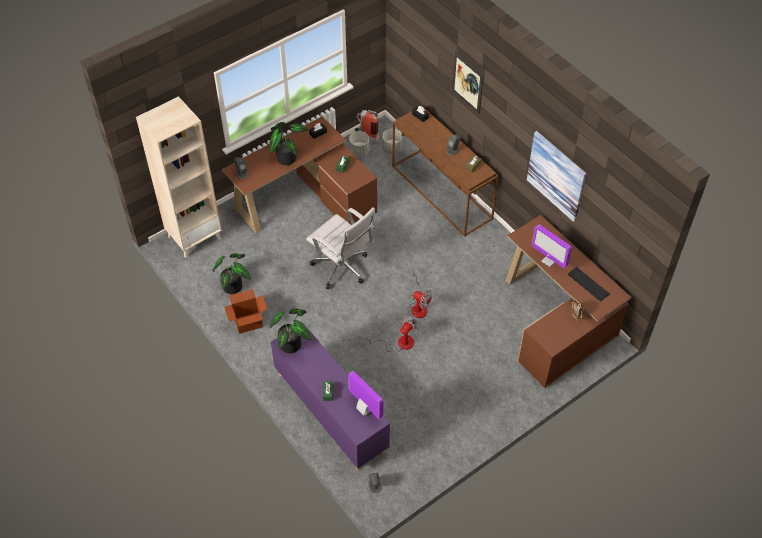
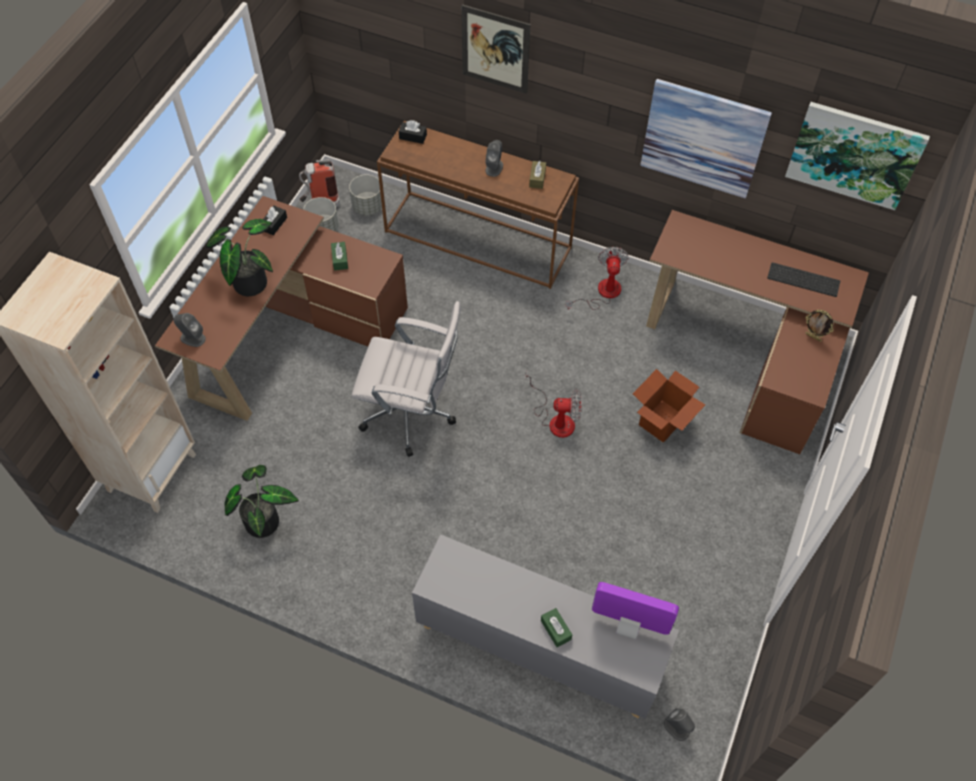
camera: 30 degrees left, 5 degrees up
cardboard box [224,289,267,334] -> cardboard box moved to [633,369,705,443]
potted plant [269,308,311,353] -> none
purple cabinet [271,323,390,471] -> grey cabinet [412,535,679,719]
fan [367,316,419,352] -> fan moved to [566,247,629,310]
monitor [532,225,572,268] -> none
none -> picture [785,102,930,210]

